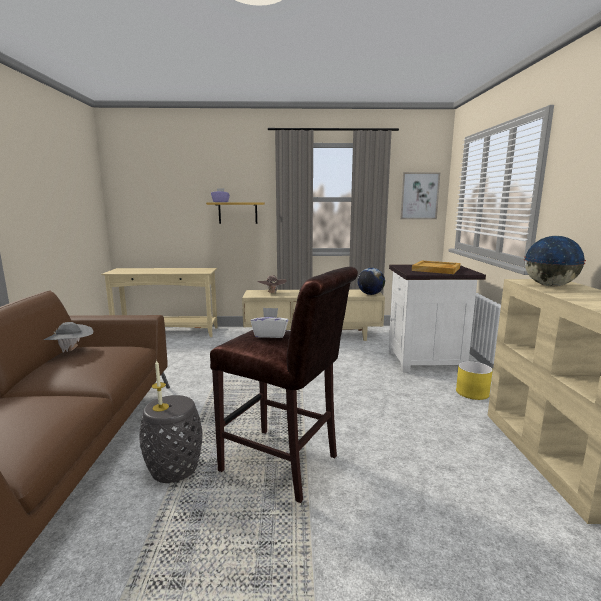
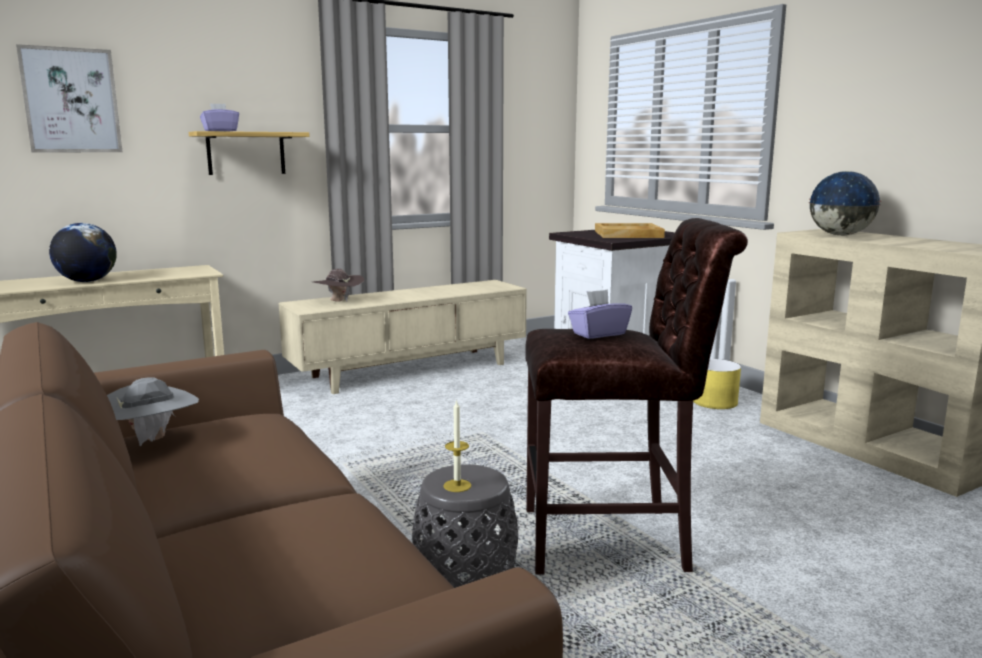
camera: 30 degrees left, 0 degrees up
white tissue box [251,308,288,338] -> purple tissue box [568,289,632,339]
globe [358,268,385,295] -> globe moved to [49,223,117,282]
picture [400,172,440,219] -> picture moved to [16,44,122,153]

